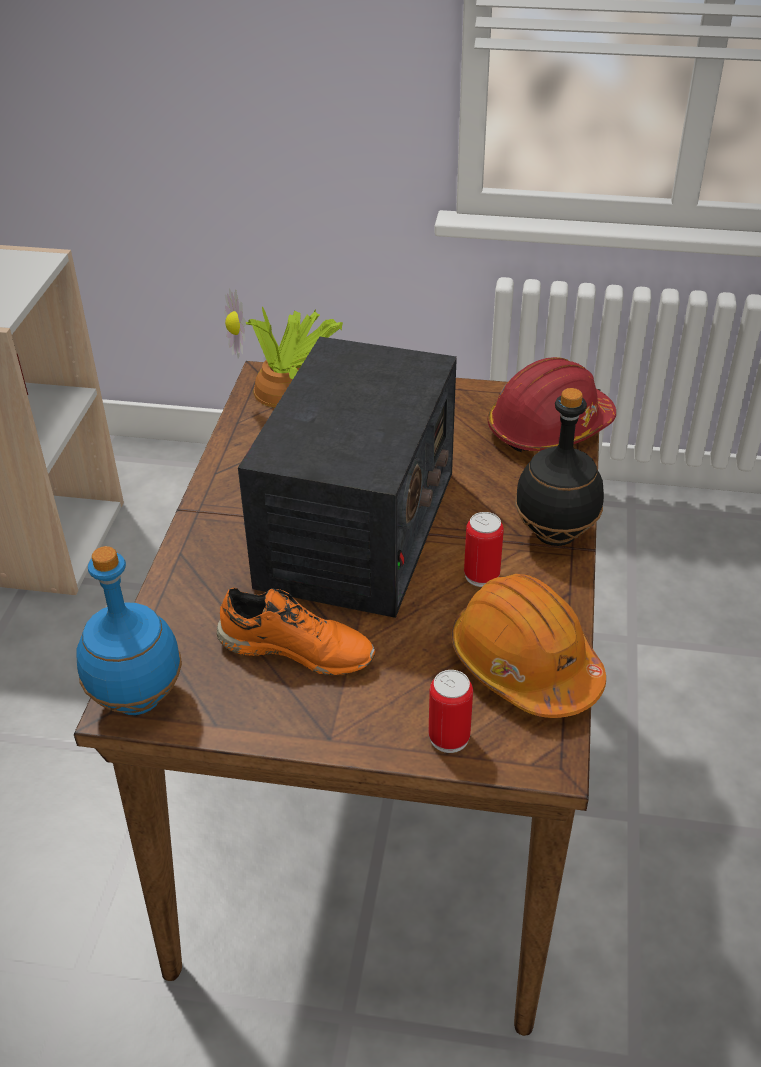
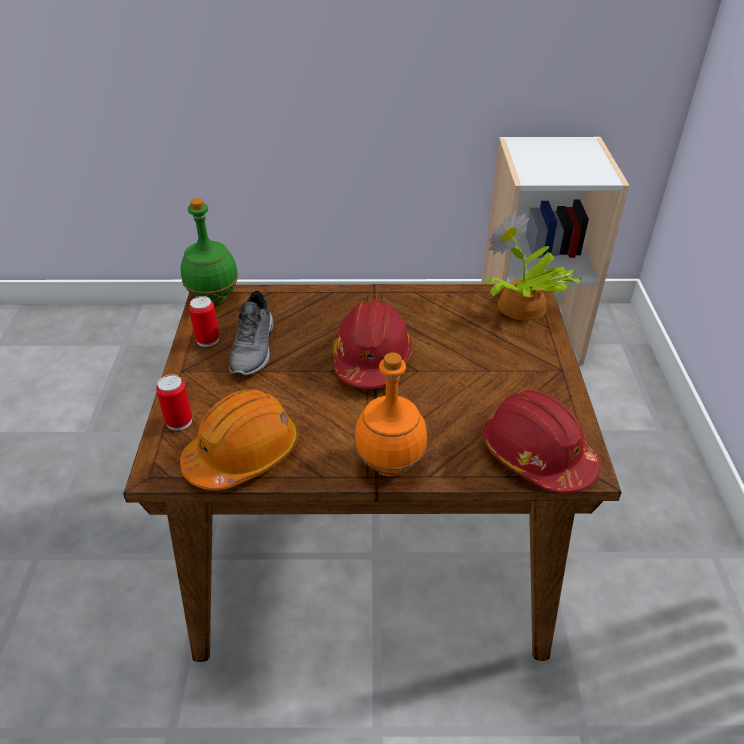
camera: 80 degrees right, 0 degrees up
blue bottle [76,546,182,715] -> green bottle [181,198,238,305]
orange shoe [217,587,375,675] -> grey shoe [228,290,274,376]
radio [238,337,457,618] -> red hard hat [332,300,412,389]
can [464,512,504,587] -> can moved to [189,296,219,347]
black bottle [515,388,604,546] -> orange bottle [354,353,427,476]

